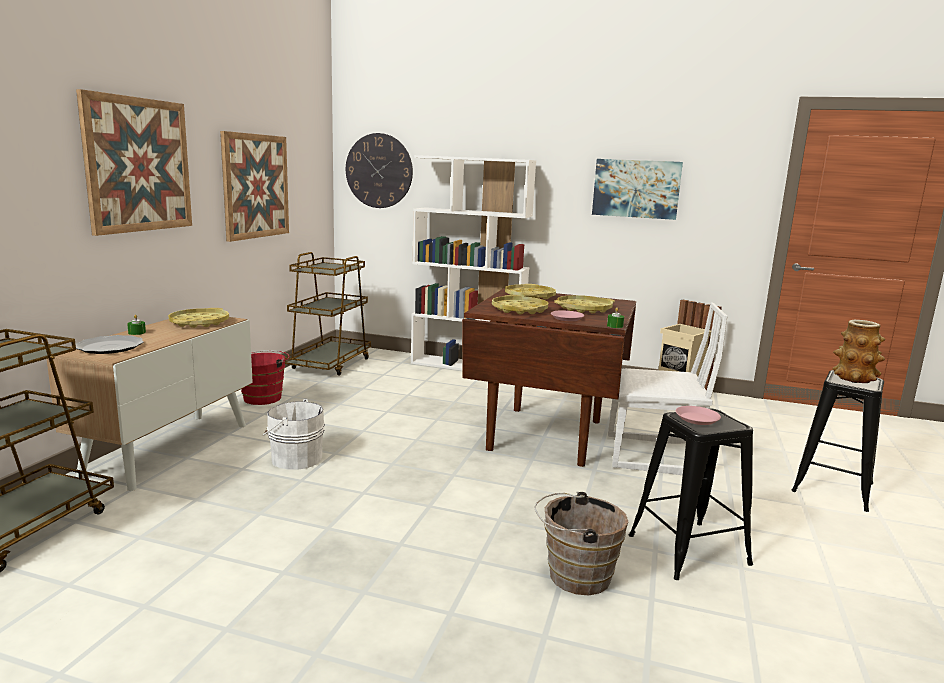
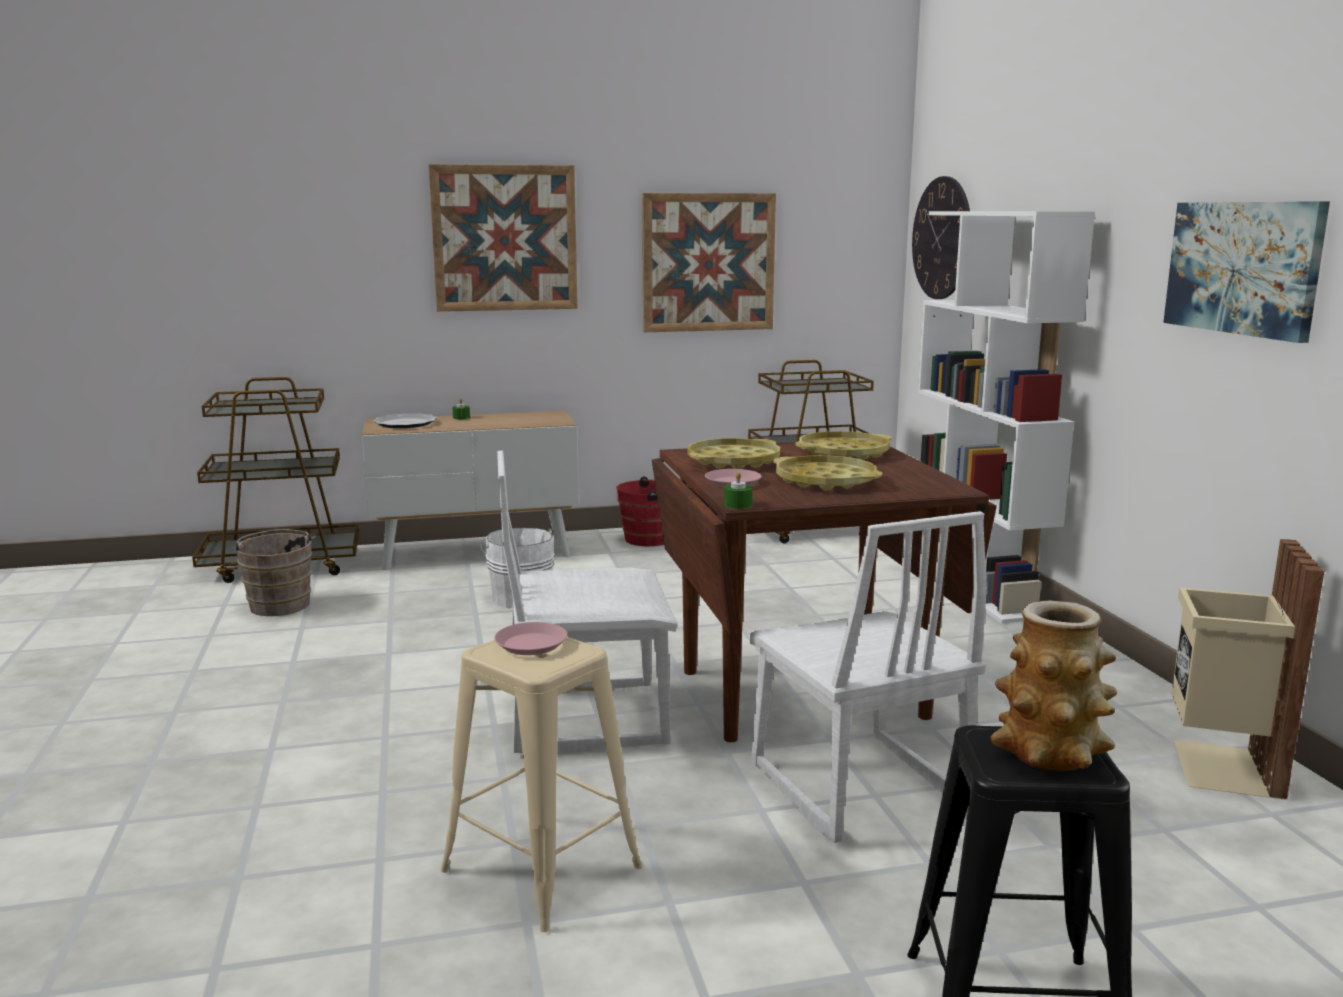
camera: 60 degrees right, 0 degrees up
yellow tray [168,308,229,328] -> none
brown bucket [535,491,628,595] -> brown bucket moved to [231,529,316,616]
black stool [629,408,753,580] -> beige stool [440,637,643,932]
none -> white chair [497,450,678,754]

